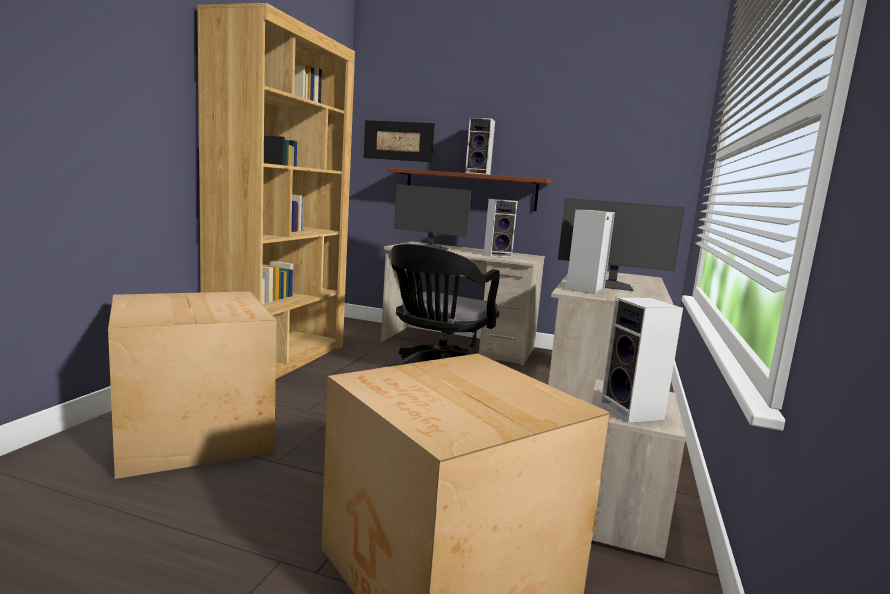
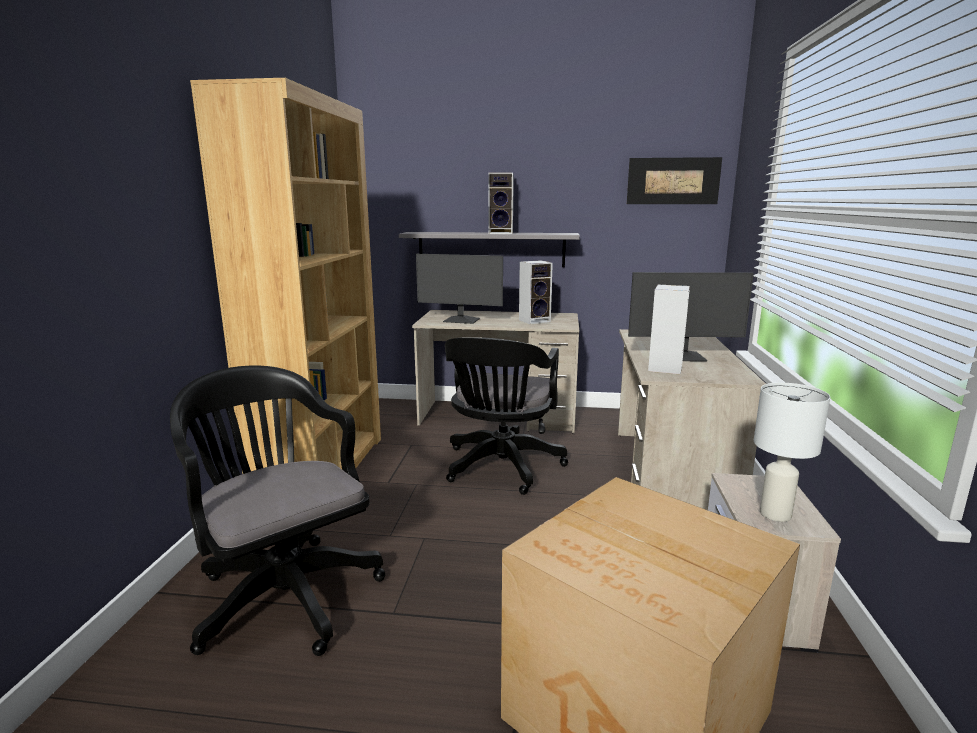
camera: 10 degrees left, 5 degrees up
cardboard box [108,291,277,479] -> black office chair [170,366,385,656]
picture [364,120,435,162] -> picture moved to [627,157,722,204]
brown shelf [387,168,552,211] -> grey shelf [399,232,580,267]
speaker [601,297,683,423] -> white table lamp [754,382,830,522]

